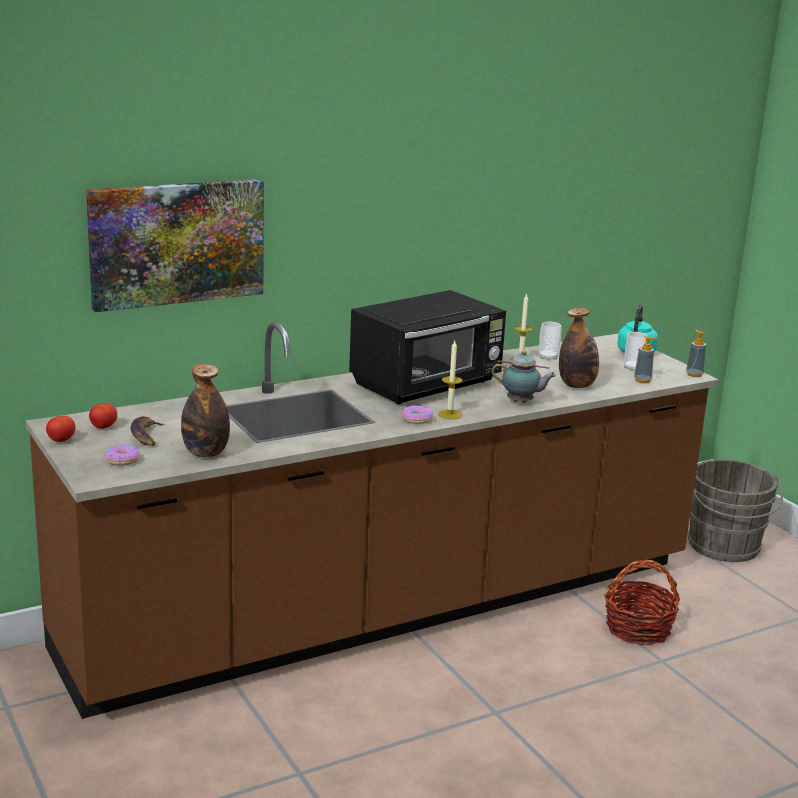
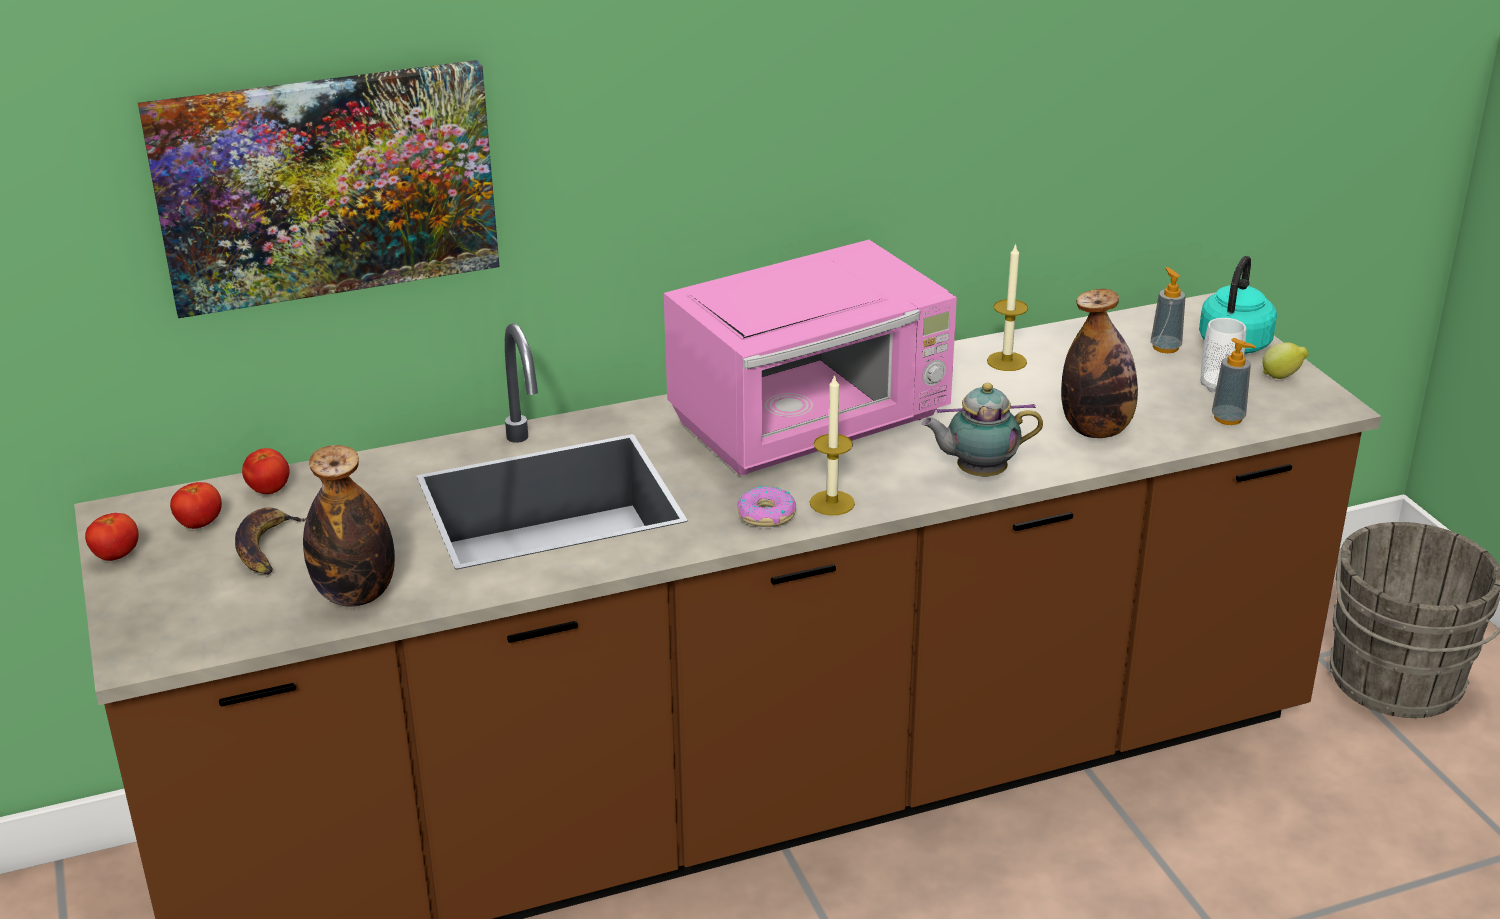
camera: 10 degrees right, 10 degrees up
donut [104,444,140,466] -> none
black microwave [349,290,506,404] -> pink microwave [664,240,957,476]
teapot [491,350,556,403] -> teapot turned 150 degrees clockwise [922,383,1043,476]
cup [539,321,561,361] -> none
basket [604,560,680,645] -> none
soap dispenser [686,329,706,377] -> soap dispenser moved to [1151,267,1186,353]
none -> tomato [242,448,290,494]
none -> lemon [1262,342,1309,379]

